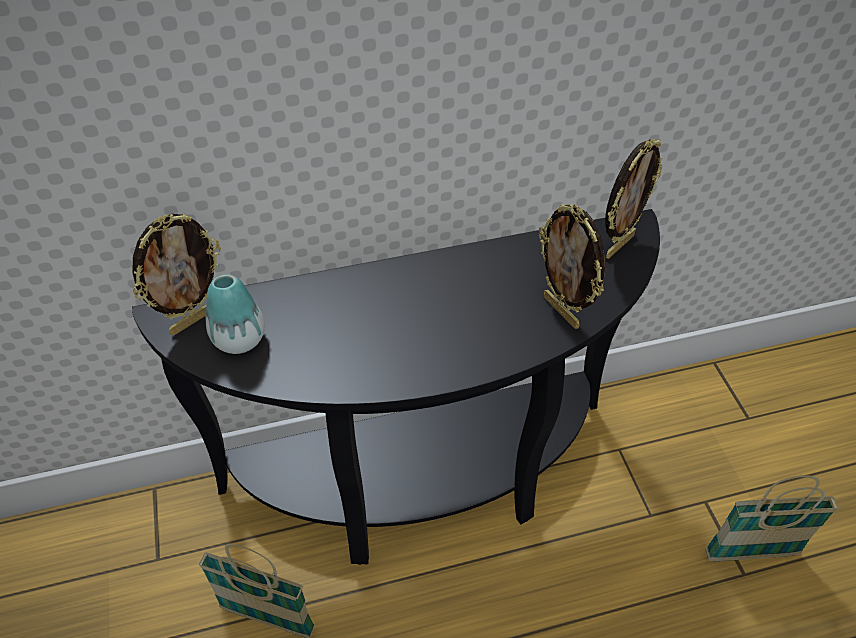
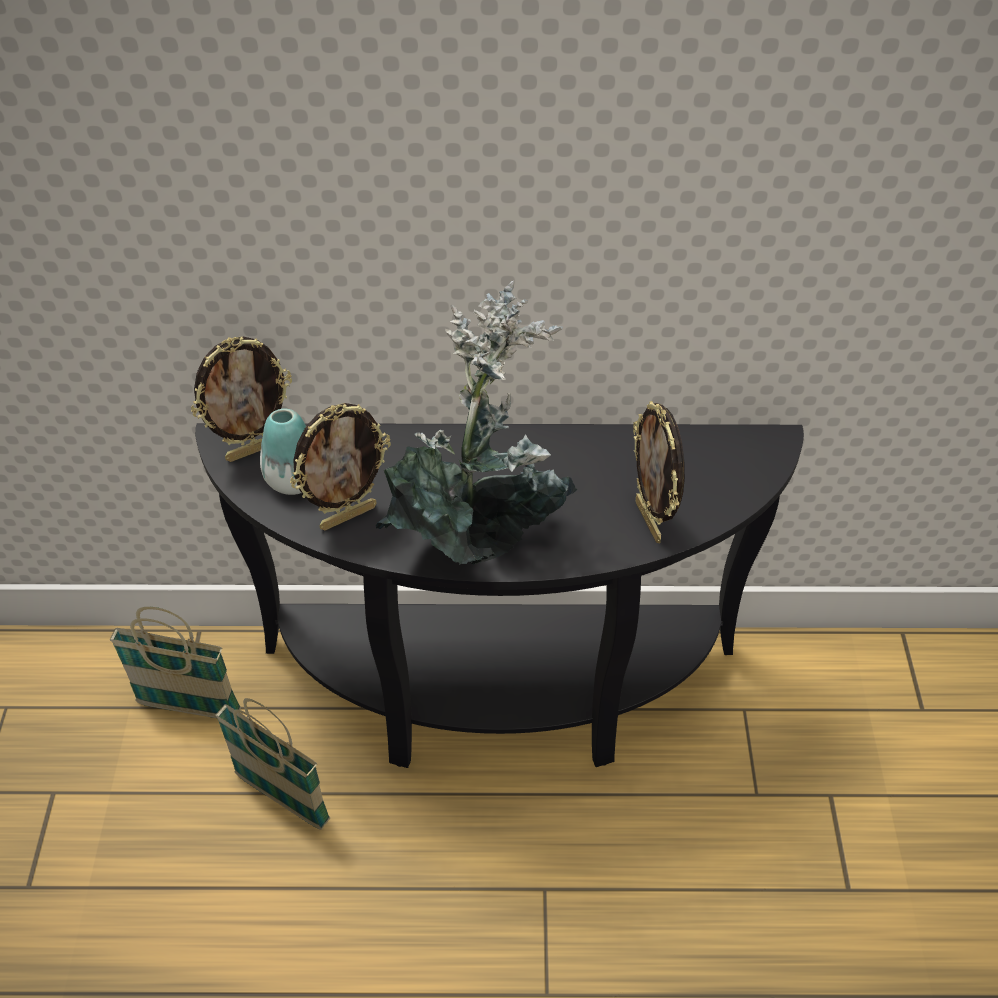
camera: 15 degrees right, 0 degrees up
picture frame [605,139,662,259] -> picture frame moved to [290,403,391,531]
basket [705,475,839,561] -> basket moved to [110,607,241,718]
none -> potted plant [376,281,577,565]

